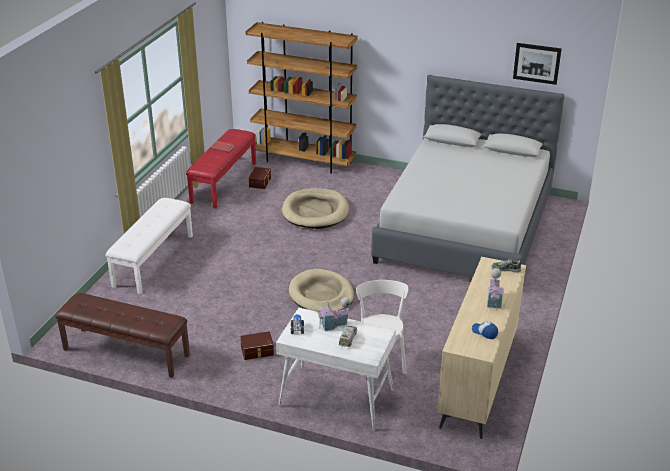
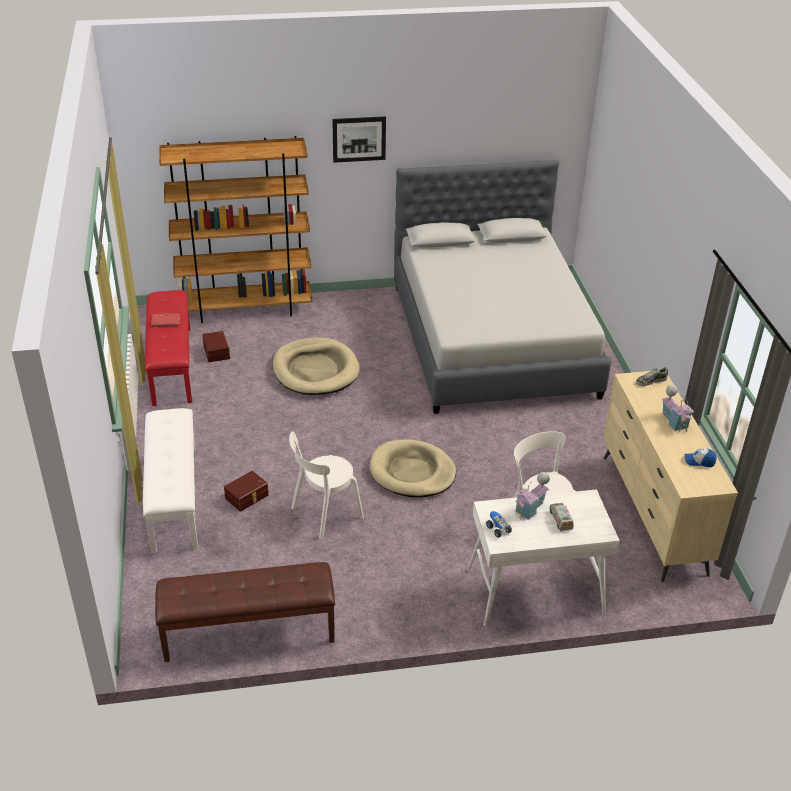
camera: 30 degrees left, 5 degrees up
brown storage box [240,331,274,360] -> brown storage box moved to [224,471,269,512]
picture [513,43,562,85] -> picture moved to [332,116,386,163]
none -> white chair [289,431,364,540]

